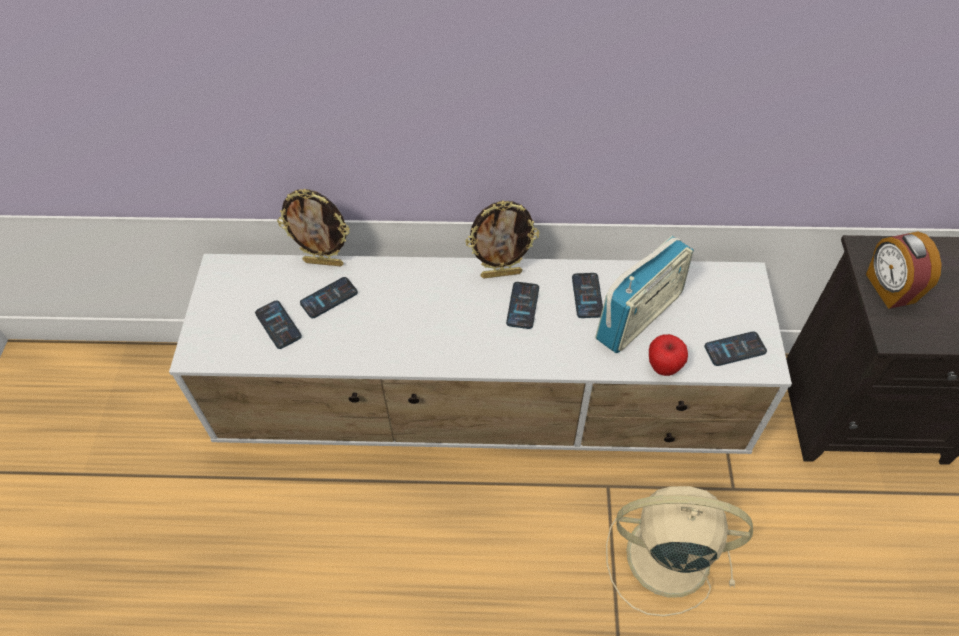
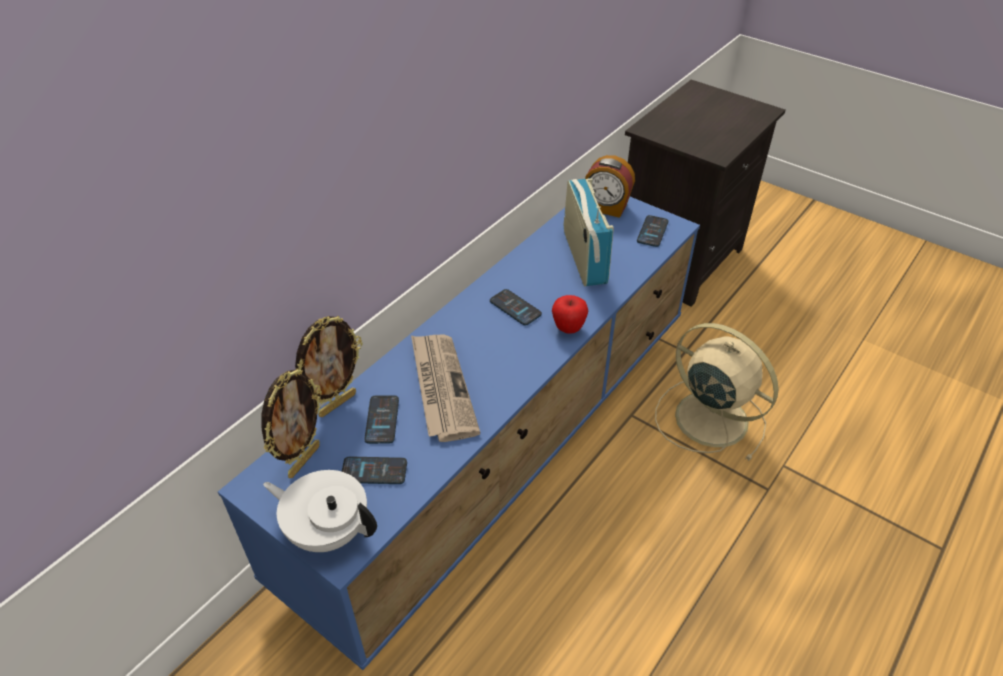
camera: 55 degrees left, 10 degrees down
white tv stand [169,254,792,454] -> blue tv stand [218,197,700,670]
picture frame [465,201,539,279] -> picture frame moved to [261,368,322,478]
phone [572,273,603,318] -> none
beige fan [606,486,753,616] -> beige fan turned 90 degrees clockwise [655,323,779,461]
apple [649,334,688,376] -> apple moved to [552,295,588,334]
alarm clock [866,232,942,309] -> alarm clock moved to [585,155,635,218]
none -> white teapot [263,470,377,552]
none -> newspaper [411,335,480,442]

